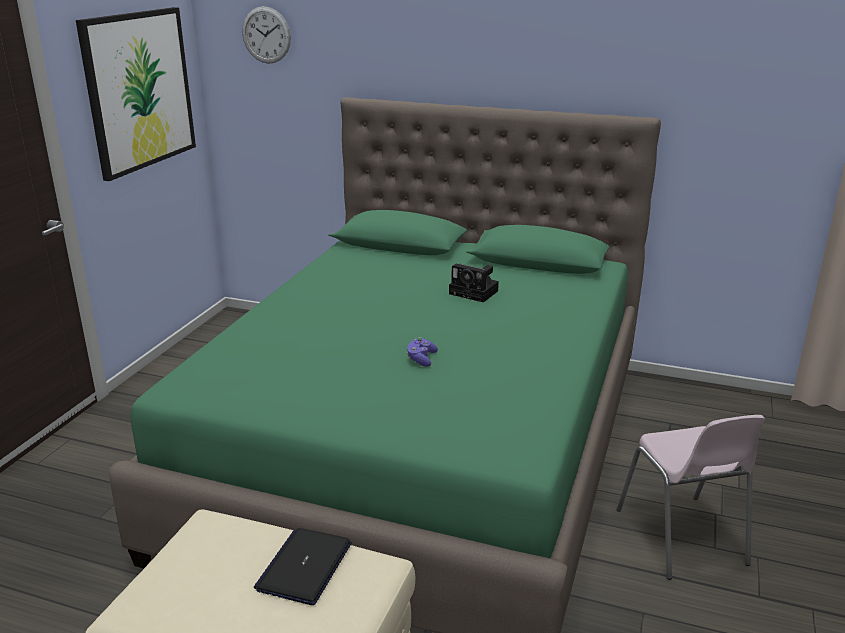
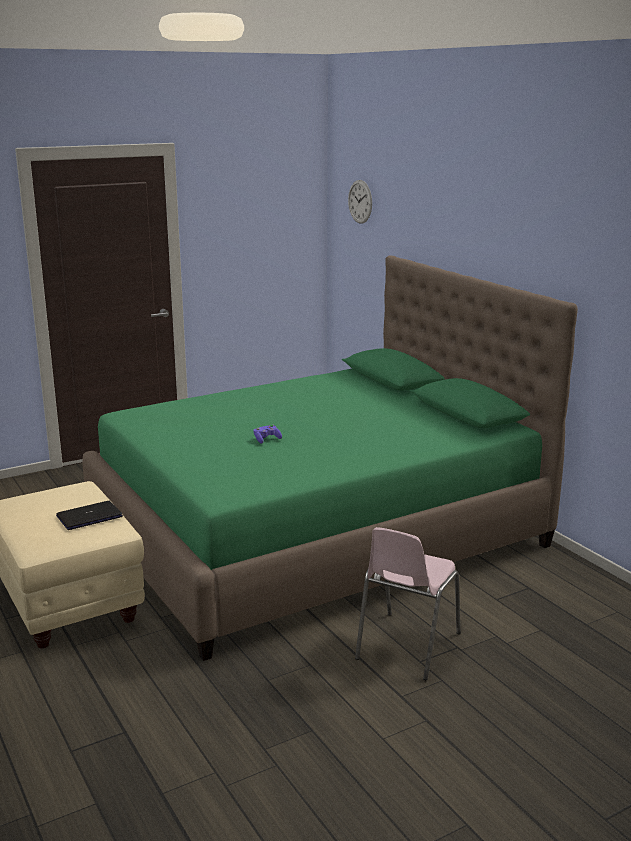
camera: 40 degrees right, 5 degrees down
picture [76,7,196,181] -> none
camera [449,264,499,302] -> none

